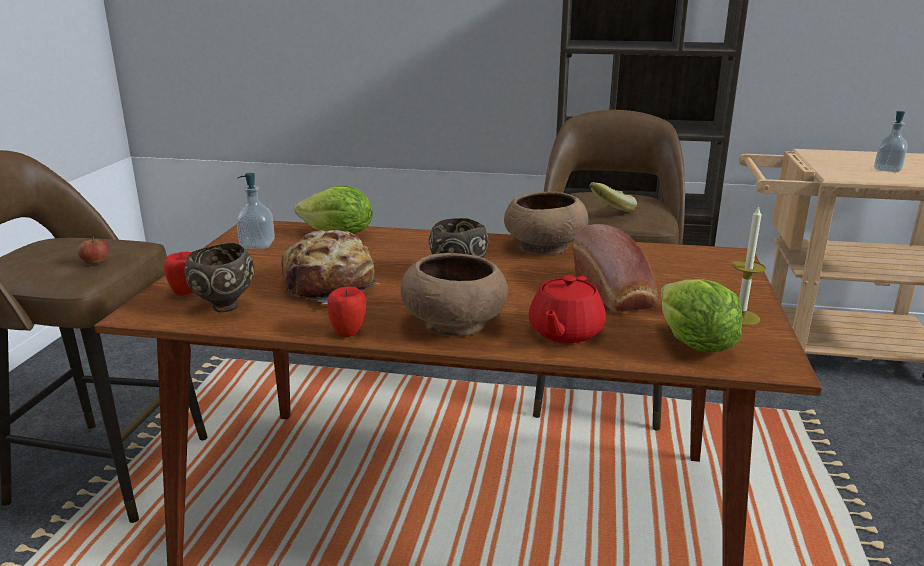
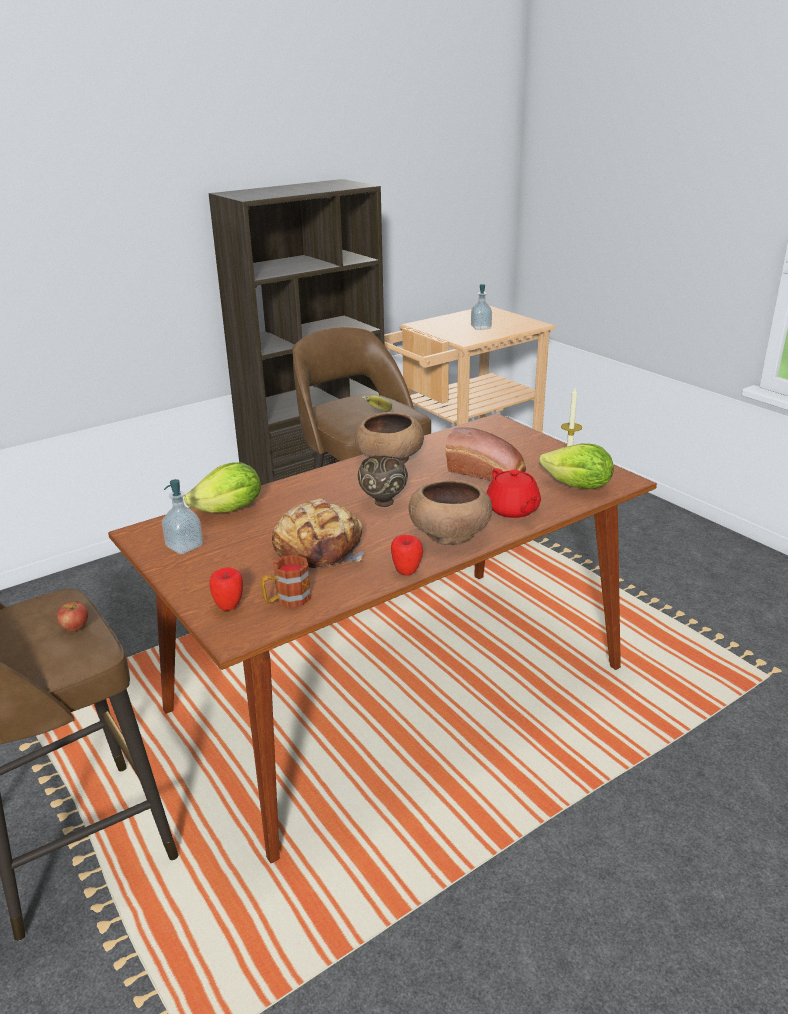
camera: 45 degrees left, 5 degrees up
brown bowl [185,243,254,312] -> mug [261,555,311,608]

